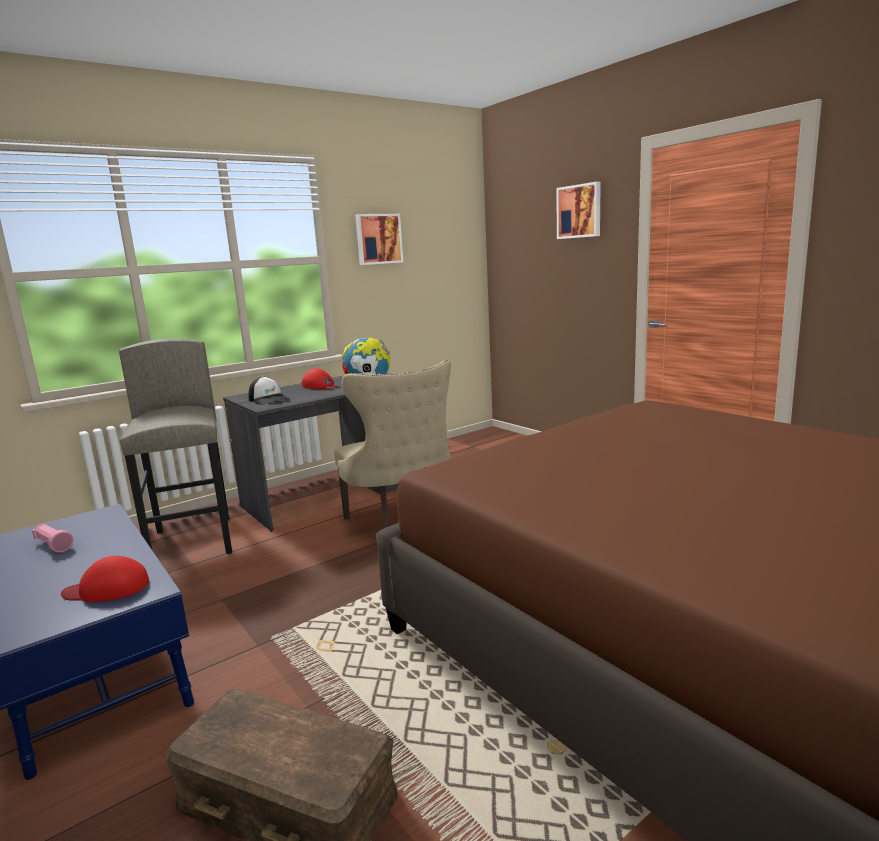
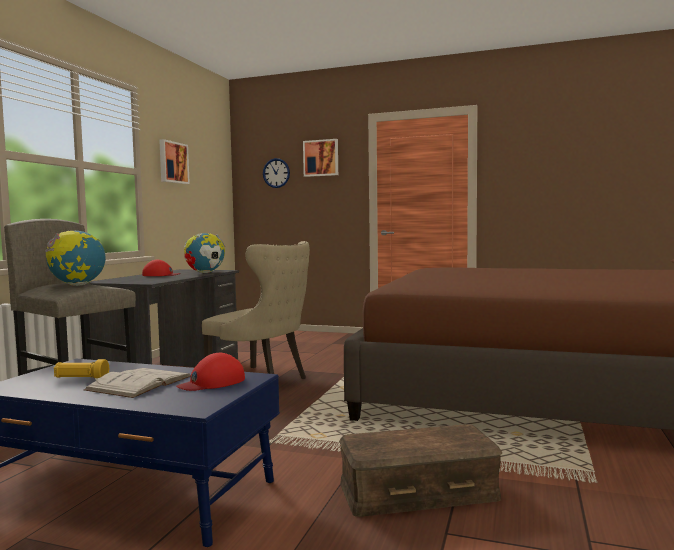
camera: 35 degrees left, 10 degrees down
pink flashlight [32,524,73,553] -> yellow flashlight [54,359,109,378]
cap [248,377,290,405] -> none
none -> globe [45,231,106,286]
none -> white book [84,368,191,398]
none -> wall clock [263,158,290,188]

